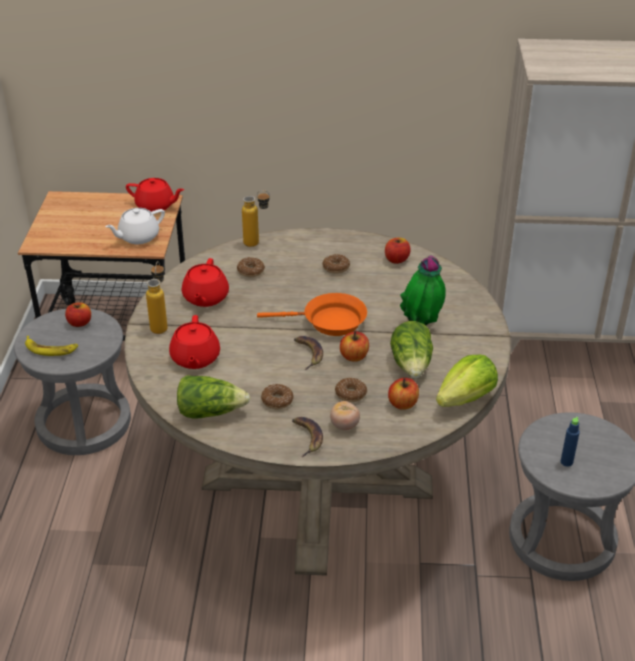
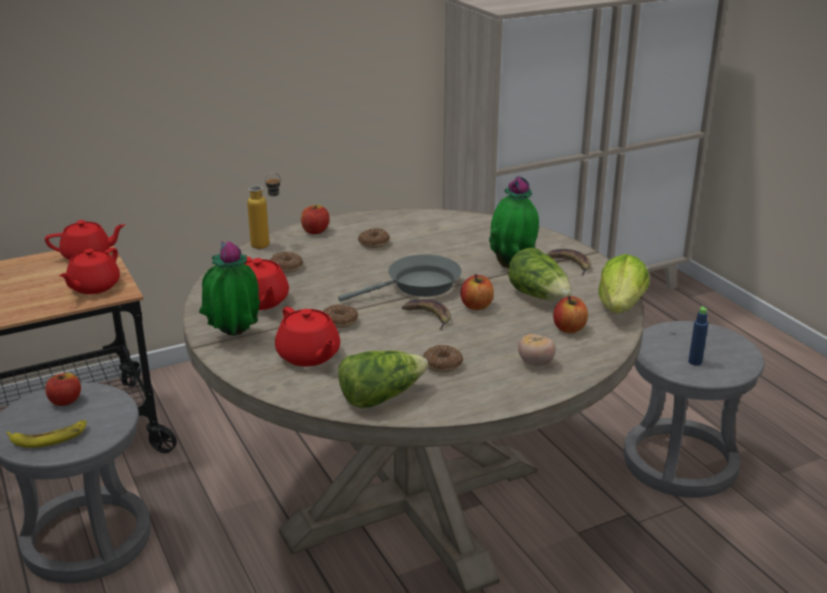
camera: 30 degrees left, 10 degrees down
white teapot [105,208,165,244] -> red teapot [59,248,120,294]
bottle [146,261,168,334] -> potted plant [199,241,260,336]
orange frying pan [257,293,367,336] -> grey frying pan [338,254,462,302]
banana [292,417,323,457] -> banana moved to [546,249,591,276]
donut [335,378,367,402] -> donut moved to [323,304,358,328]
apple [385,238,411,264] -> apple moved to [301,205,329,234]

